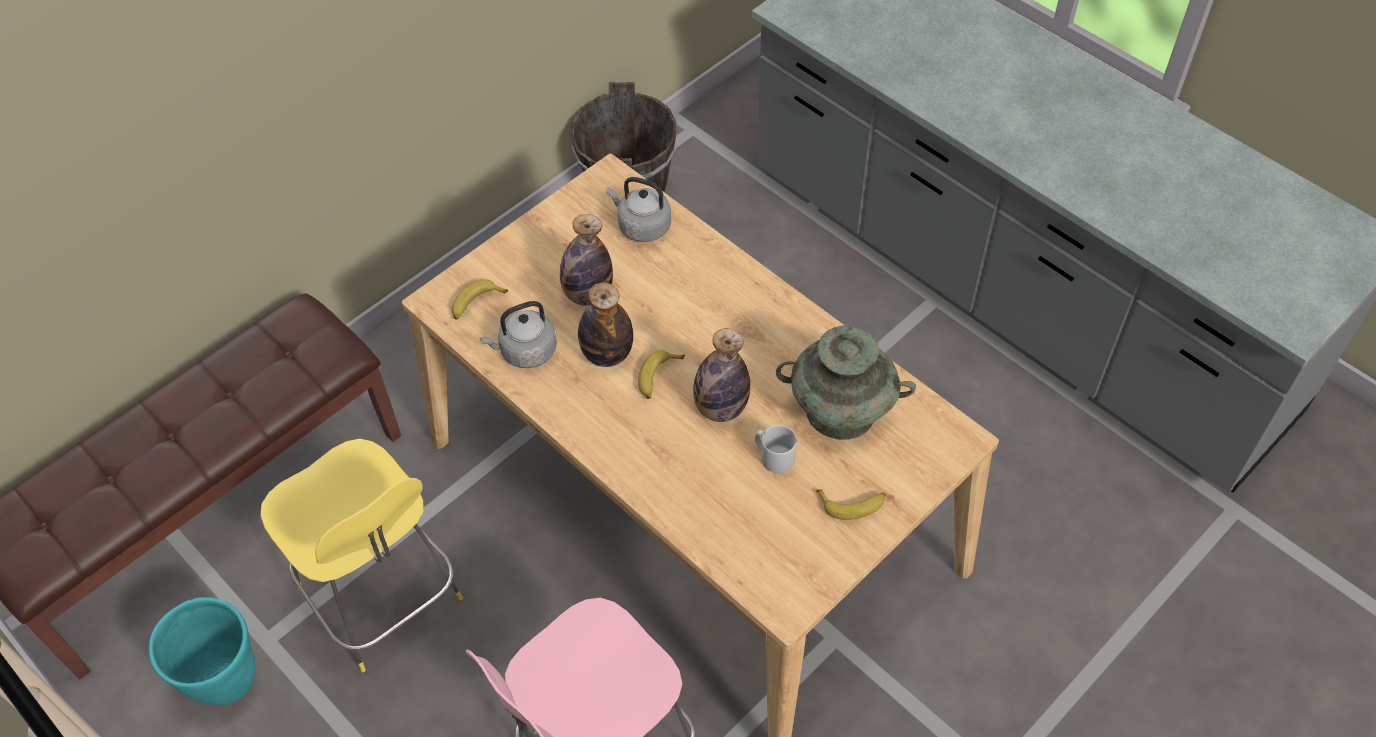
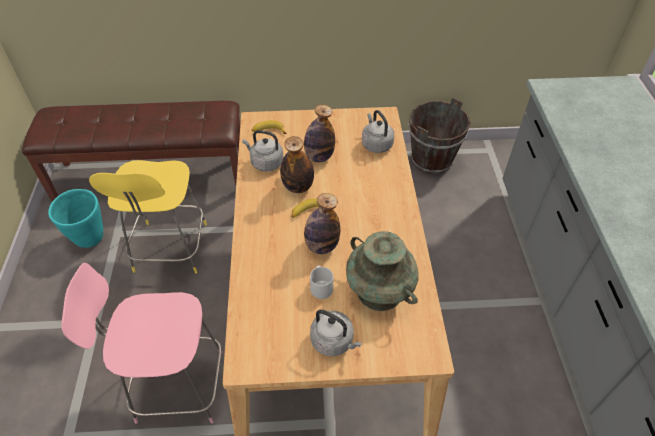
camera: 40 degrees right, 5 degrees down
banana [816,489,886,520] -> grey kettle [310,309,362,356]

